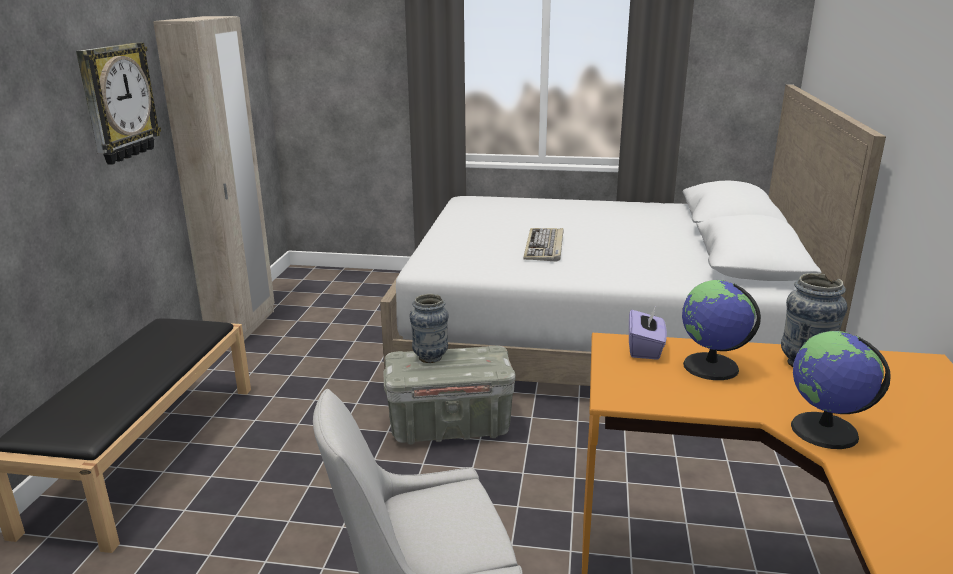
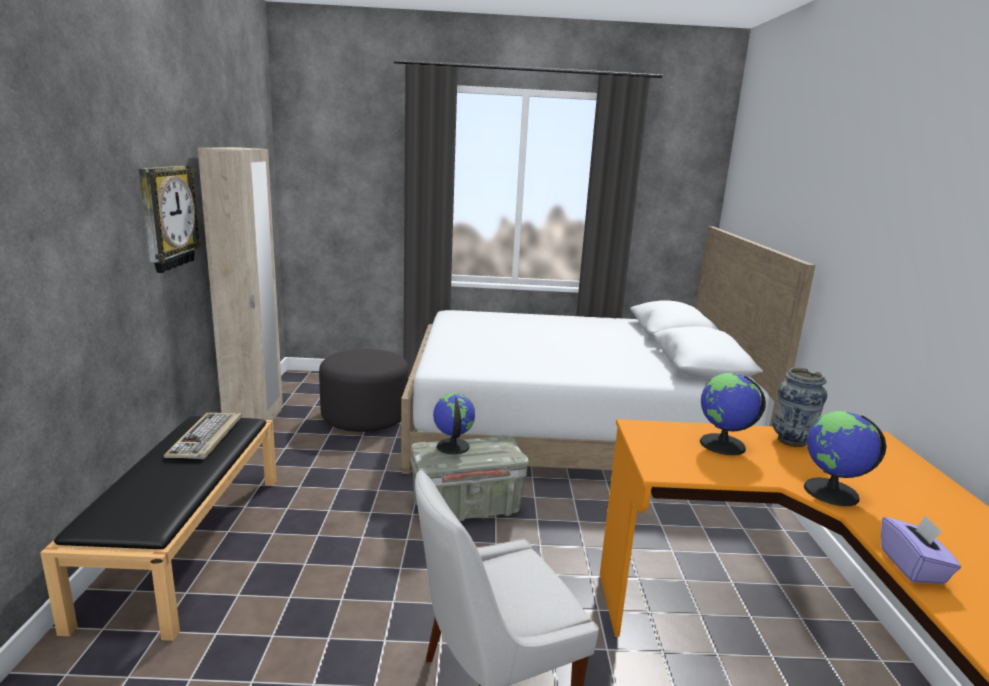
camera: 10 degrees left, 5 degrees down
vase [409,294,449,363] -> globe [433,393,475,455]
keyboard [523,228,564,262] -> keyboard moved to [164,413,242,459]
purple tissue box [629,307,667,360] -> purple tissue box moved to [881,515,961,584]
none -> grey ottoman [319,349,409,432]

